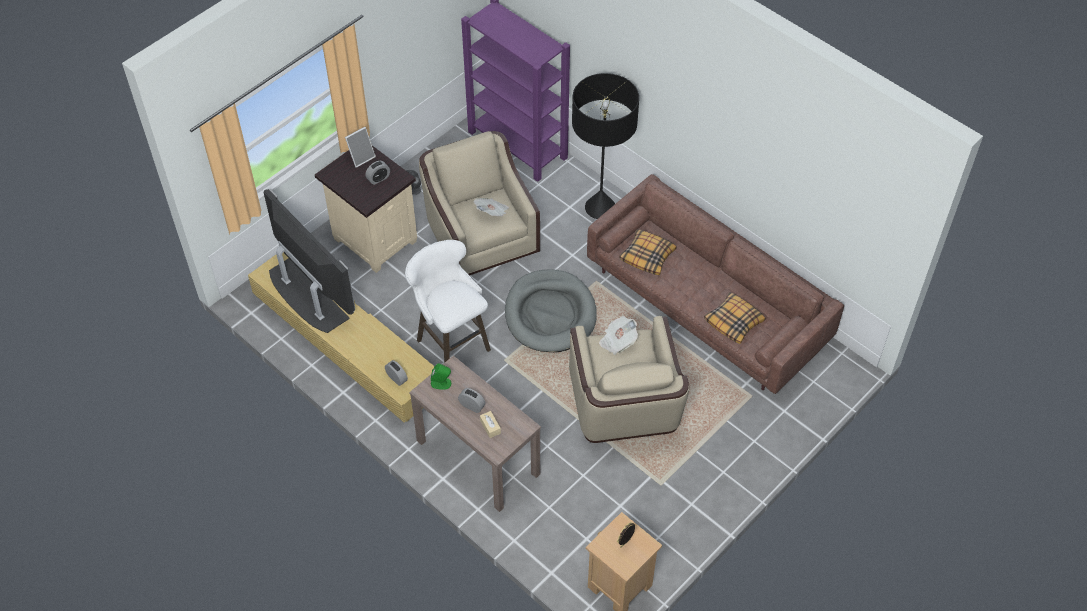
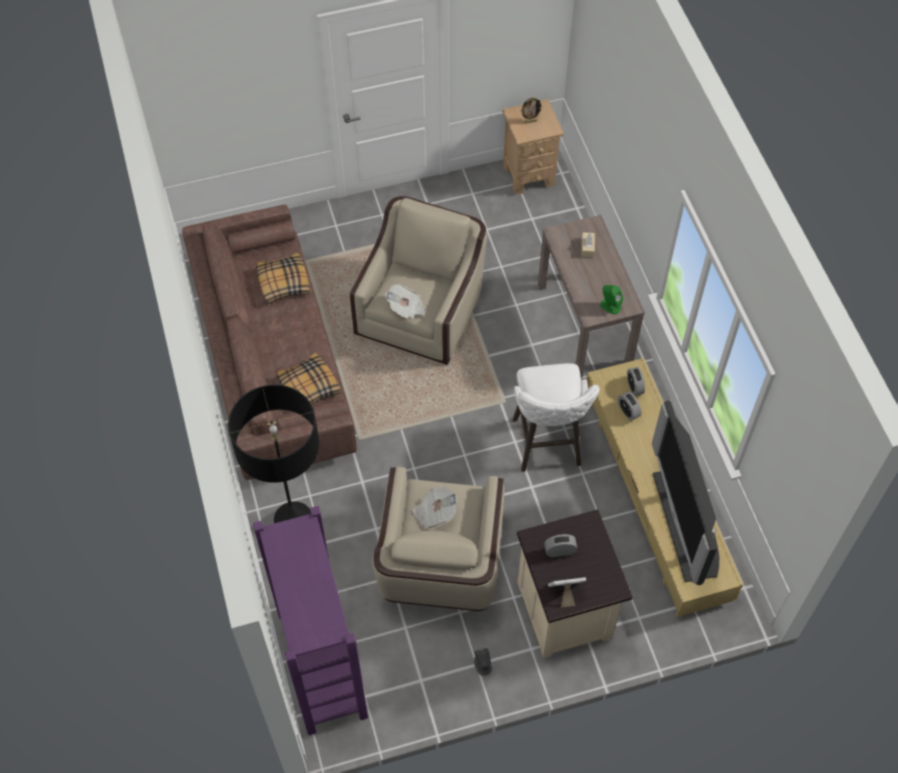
camera: 150 degrees left, 5 degrees up
alarm clock [458,388,485,413] -> alarm clock moved to [618,392,641,421]
grey dog bed [505,269,597,352] -> none

